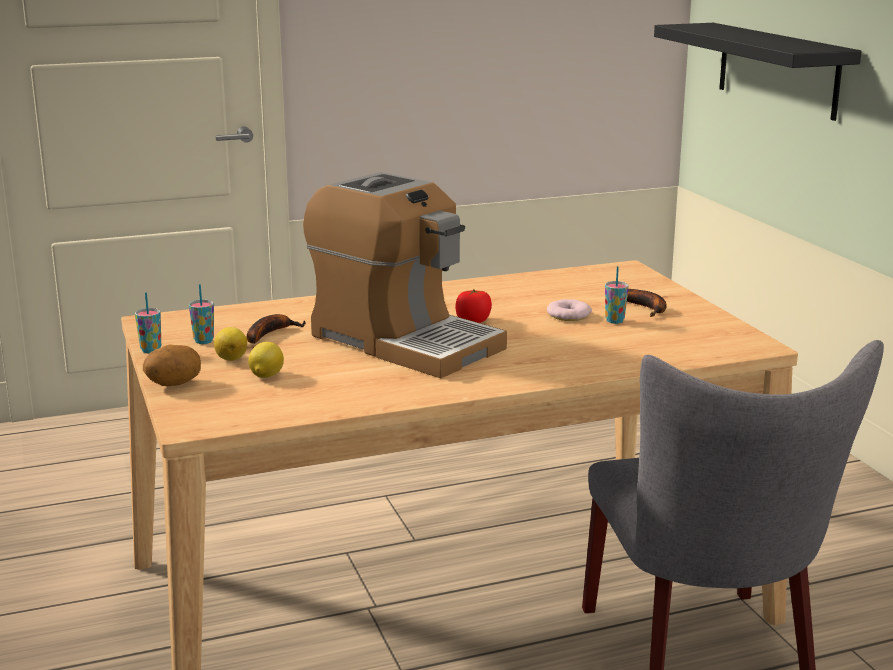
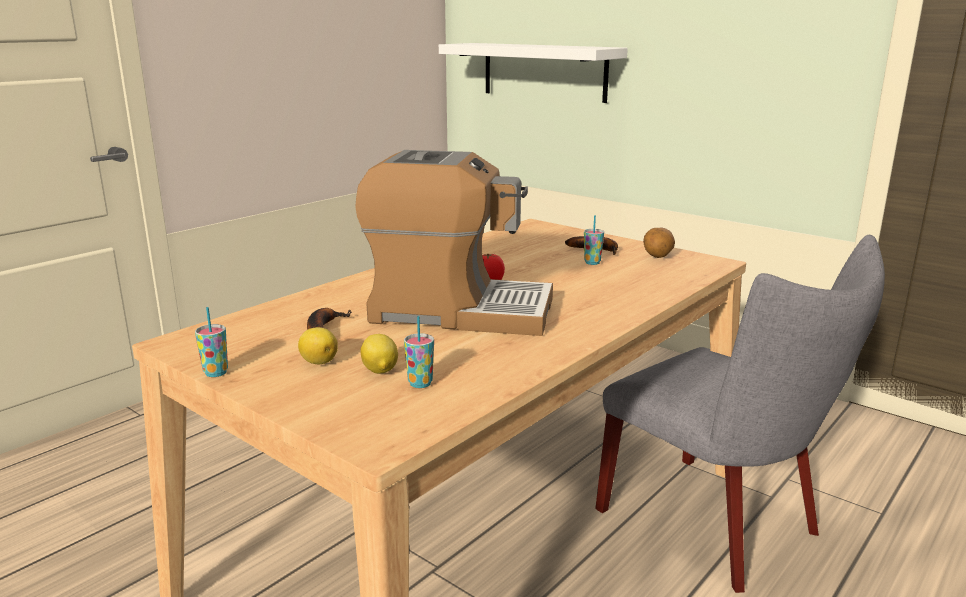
camera: 30 degrees left, 0 degrees up
potato [143,345,201,386] -> potato moved to [643,227,675,258]
cup [189,284,214,344] -> cup moved to [404,316,434,388]
donut [547,299,592,321] -> none
black shelf [654,23,862,121] -> white shelf [439,43,628,103]

